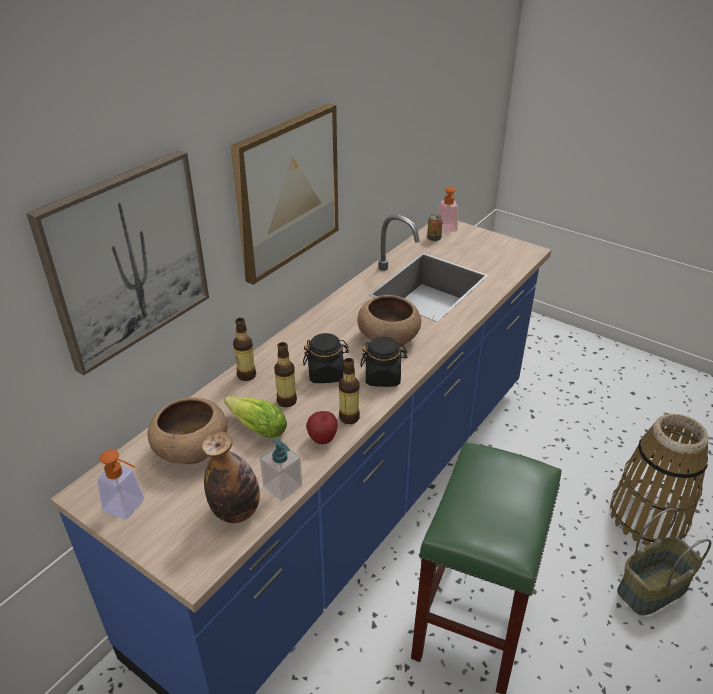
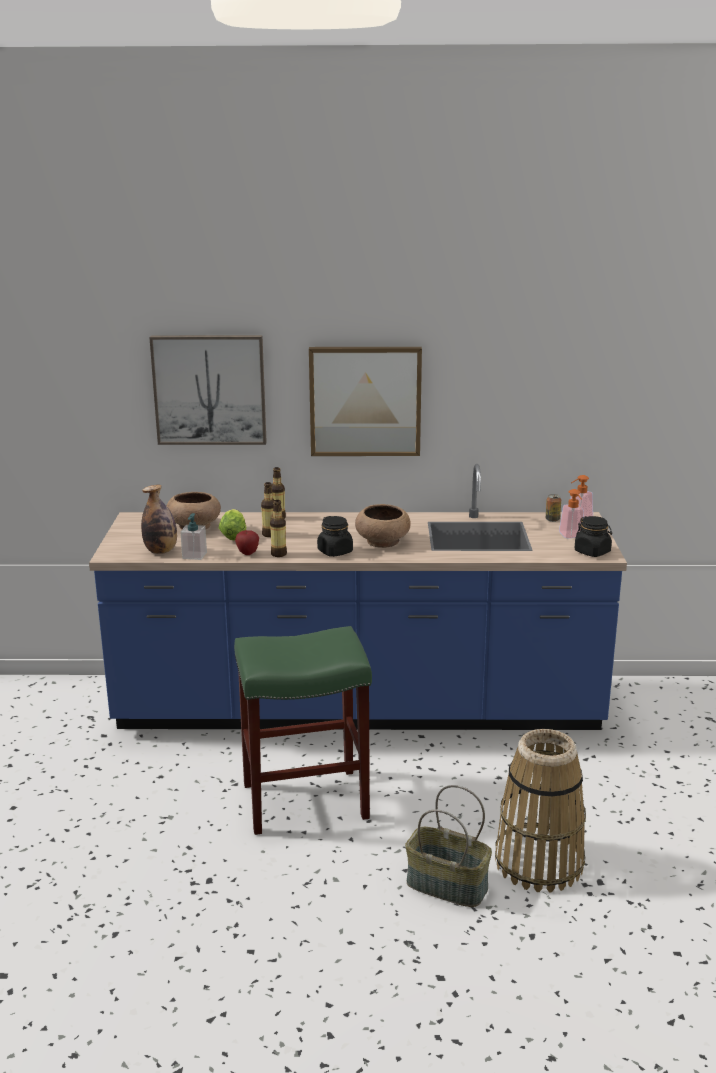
camera: 55 degrees right, 15 degrees down
soap dispenser [97,450,144,519] -> soap dispenser moved to [559,489,584,538]
black jar [303,333,349,383] -> black jar moved to [575,516,612,557]

